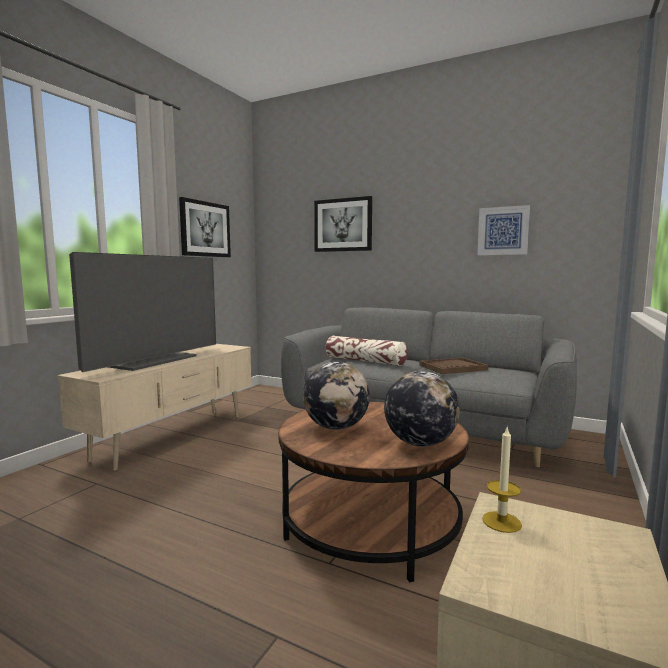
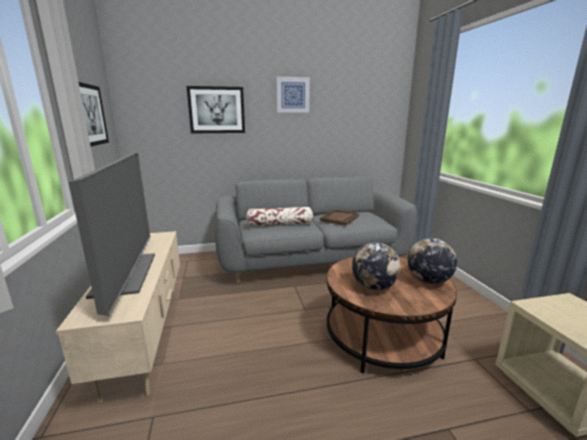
camera: 40 degrees left, 10 degrees up
picture [477,205,530,255] -> picture moved to [276,77,310,113]
candle [482,427,522,533] -> none

